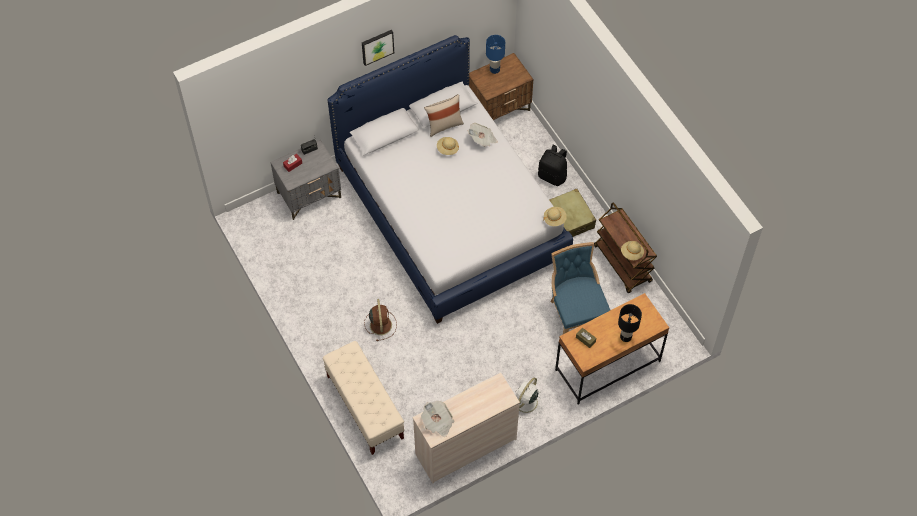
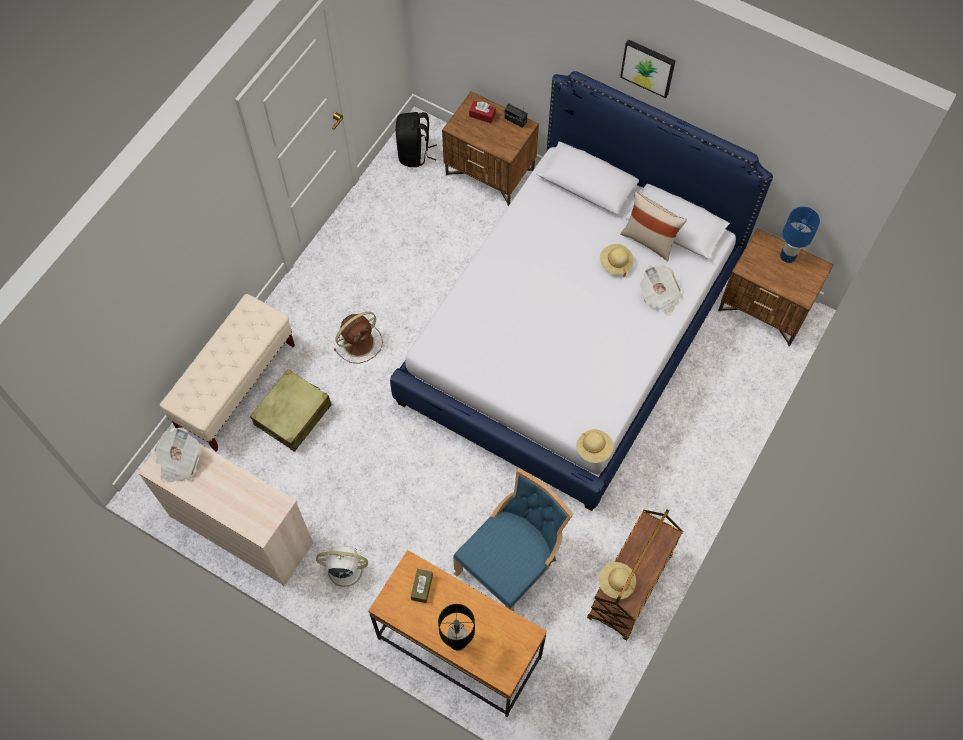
camera: 60 degrees right, 5 degrees up
grey nightstand [270,140,341,220] -> brown nightstand [442,91,539,206]
black backpack [538,145,567,186] -> black backpack moved to [396,112,437,167]
beige suitcase [549,189,596,237] -> beige suitcase moved to [250,369,332,452]

